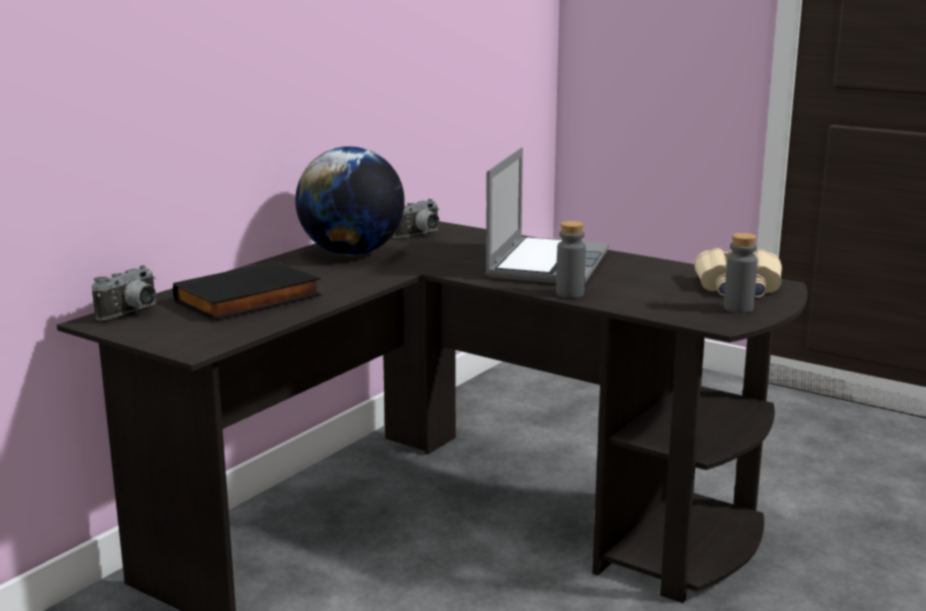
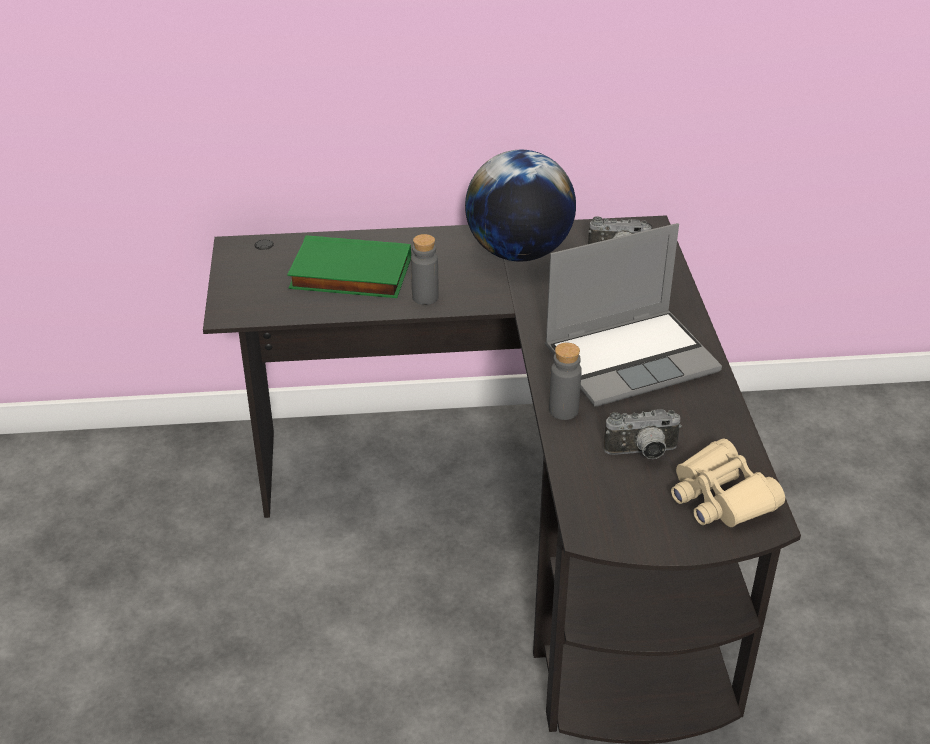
camera: 50 degrees right, 20 degrees up
camera [92,265,156,320] -> camera moved to [604,409,682,459]
black book [173,261,321,321] -> green book [287,236,411,298]
grey bottle [724,233,758,313] -> grey bottle moved to [411,234,439,305]

